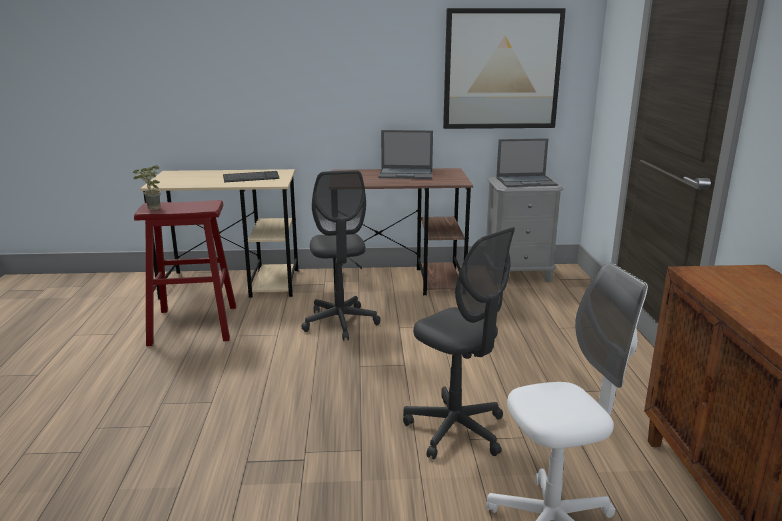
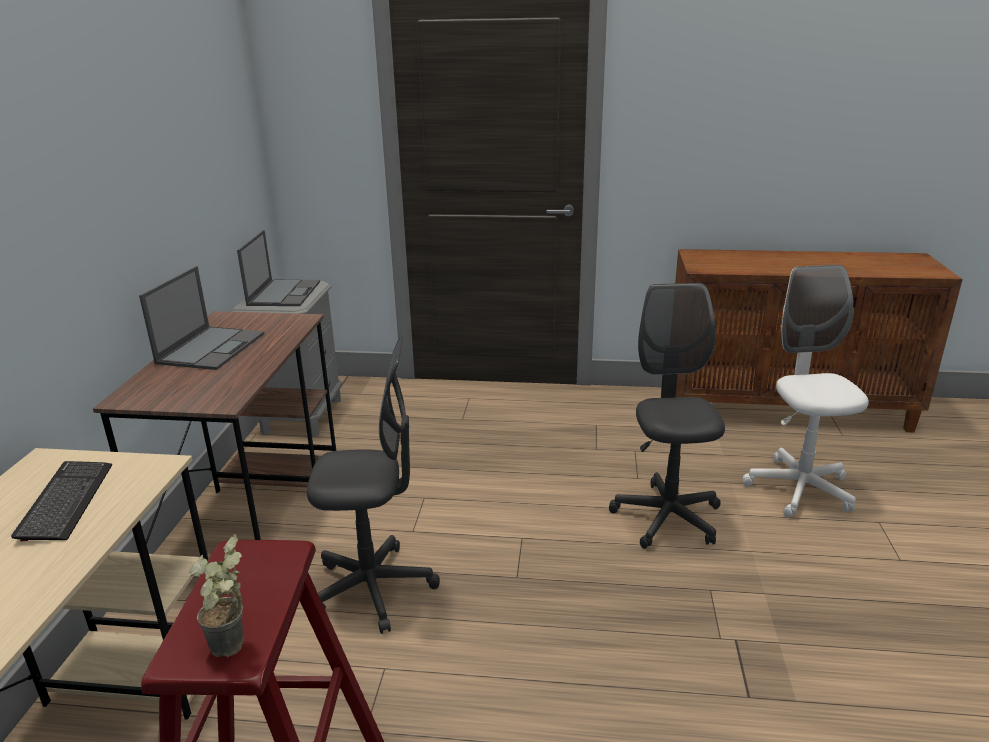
camera: 80 degrees left, 5 degrees up
grey office chair [403,227,515,460] -> grey office chair turned 60 degrees counterclockwise [609,283,725,549]
picture [443,8,566,129] -> none

